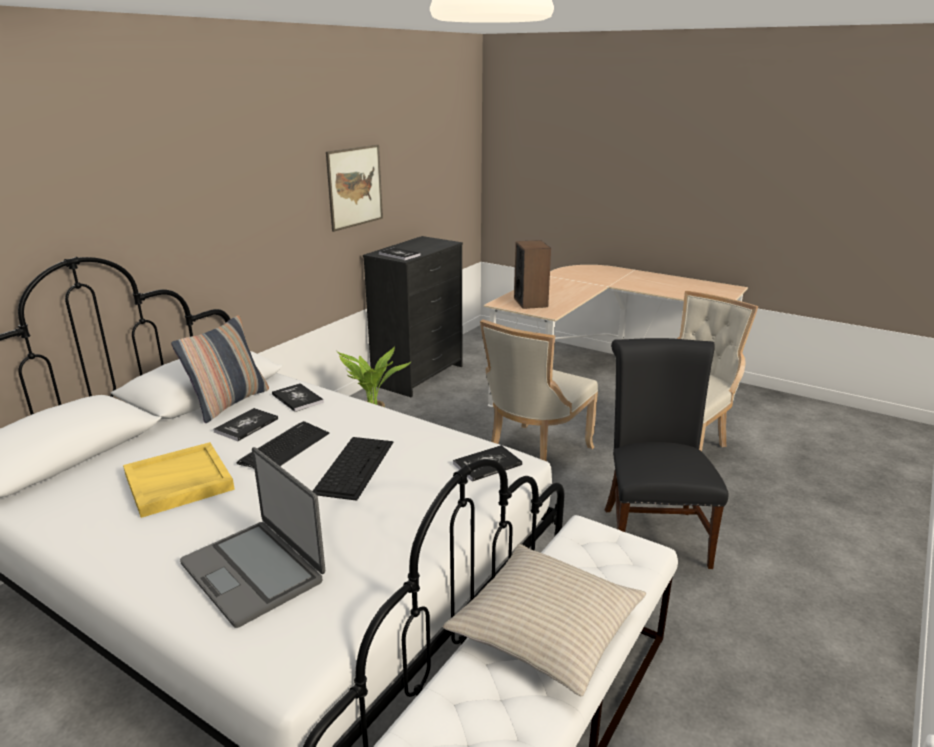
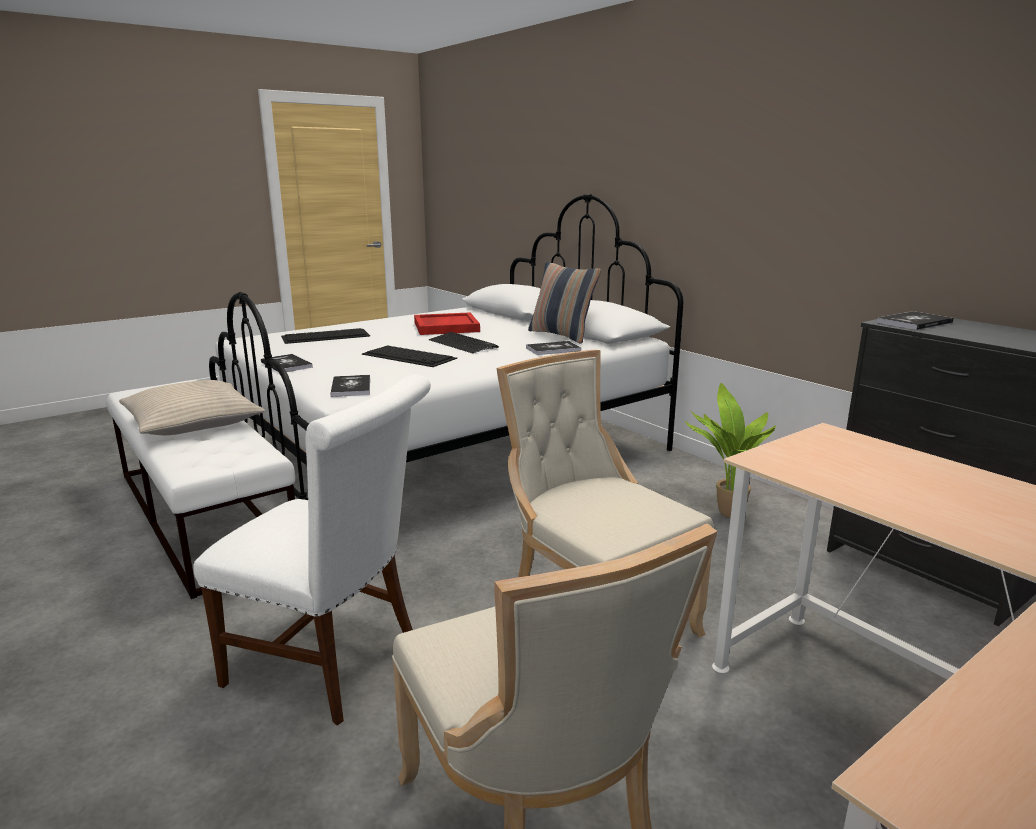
camera: 110 degrees right, 5 degrees down
yellow tray [123,442,235,518] -> red tray [414,312,480,335]
laptop [180,447,325,628] -> keyboard [281,328,370,344]
book [213,408,278,441] -> book moved to [261,354,313,372]
picture [326,145,383,232] -> none
speaker [514,240,551,309] -> none
black chair [605,338,728,569] -> white chair [193,374,431,725]

